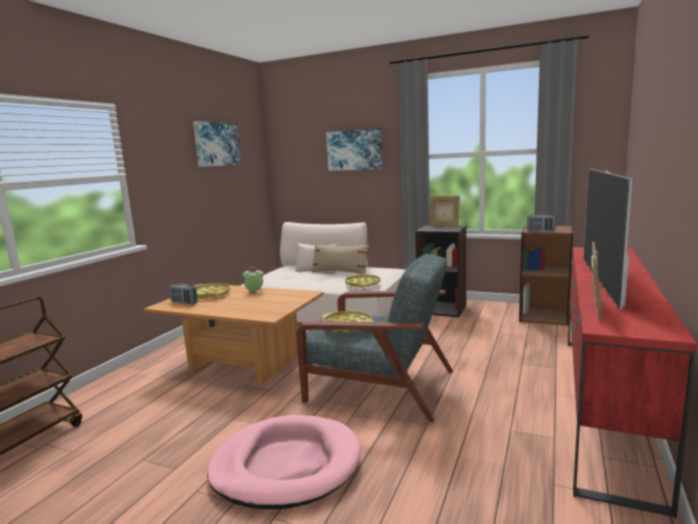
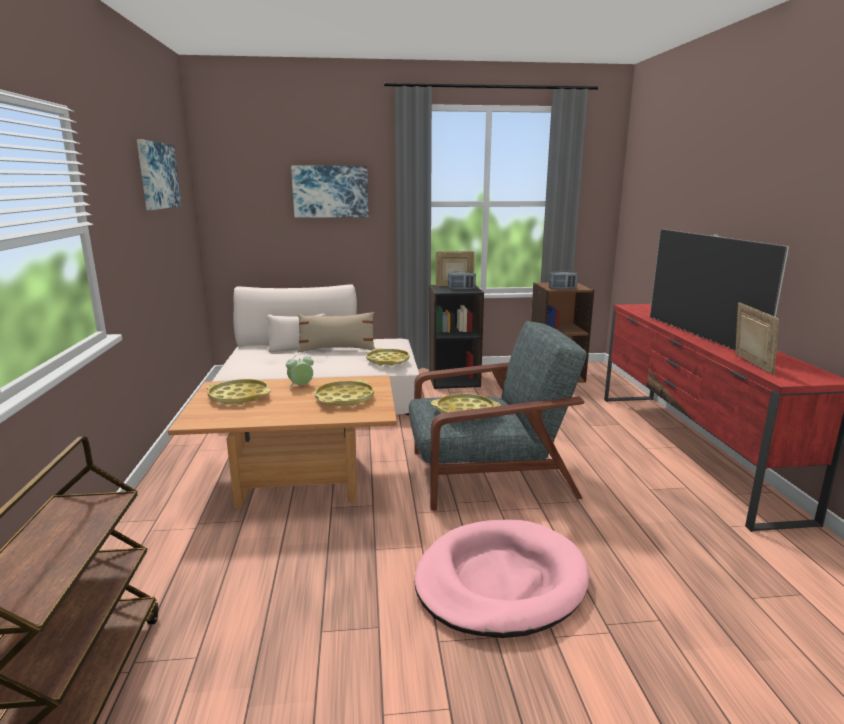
camera: 30 degrees left, 5 degrees up
radio [169,283,197,305] -> radio moved to [448,271,476,289]
none -> yellow tray [315,380,374,406]

